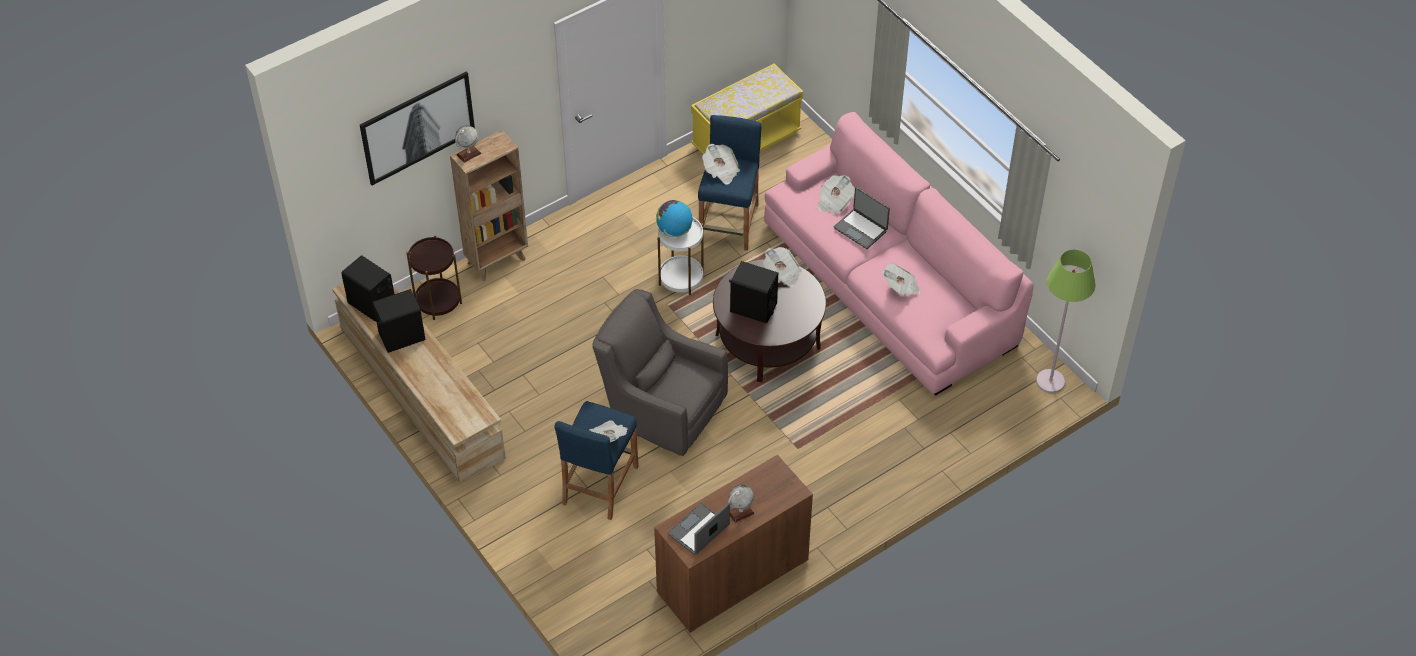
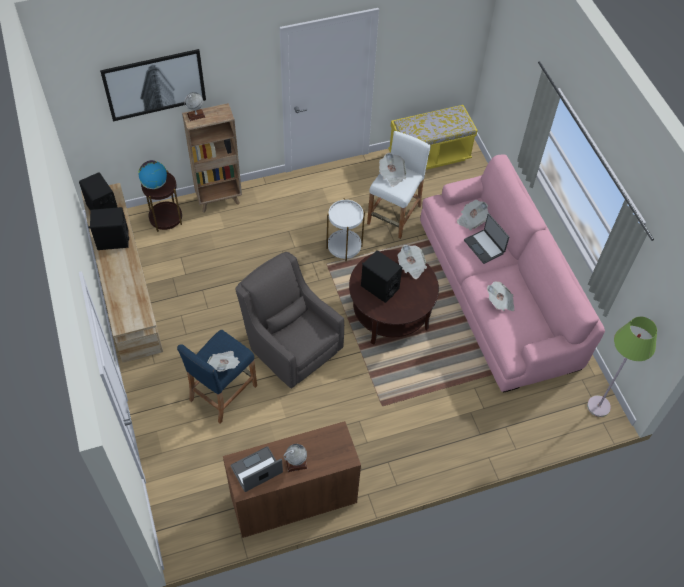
camera: 15 degrees right, 5 degrees up
globe [656,200,693,237] -> globe moved to [139,160,167,189]
blue stool [698,115,762,251] -> white stool [367,131,431,239]

